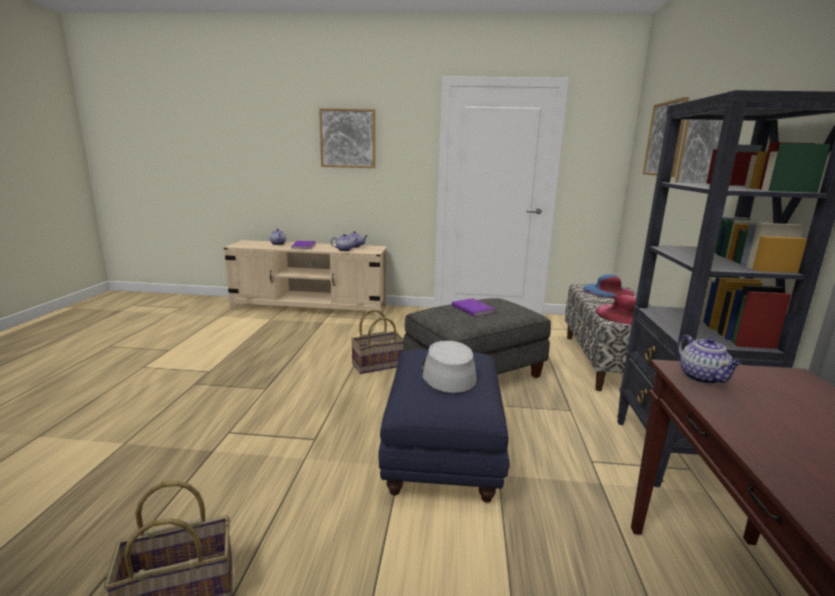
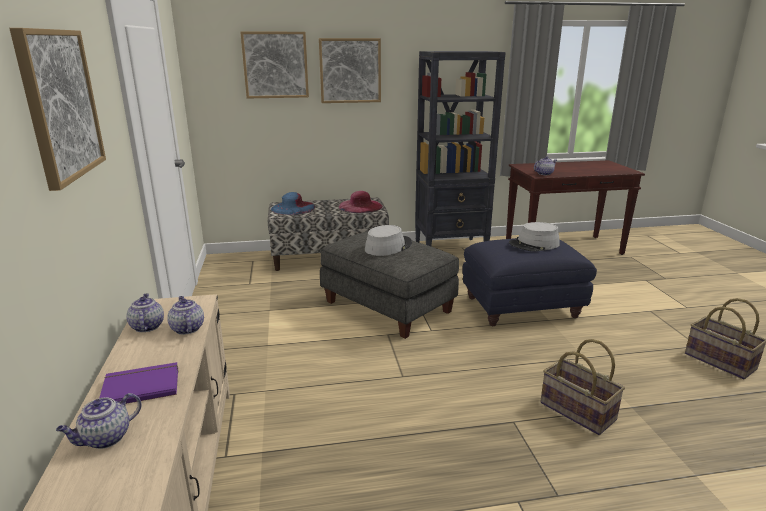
camera: 105 degrees left, 5 degrees up
basket [351,310,404,374] -> basket moved to [540,339,625,435]
purple book [452,298,496,316] -> grey hat [365,225,412,256]

